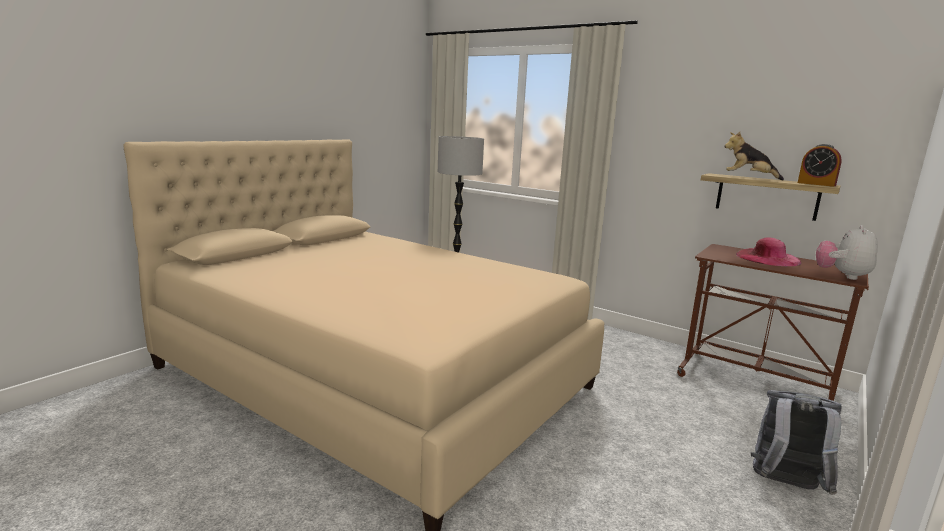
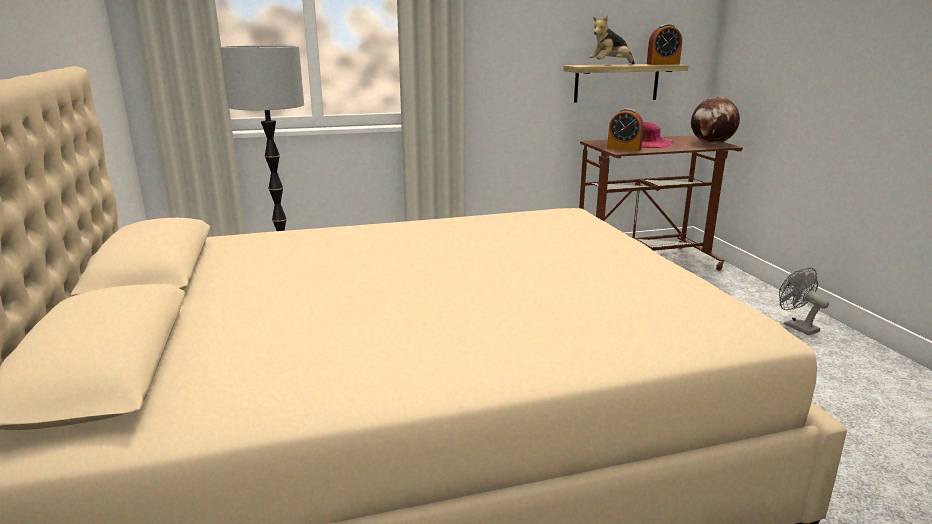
camera: 50 degrees left, 5 degrees up
grey backpack [751,390,842,495] -> grey fan [779,267,829,335]
plush toy [816,225,878,280] -> globe [691,97,740,144]
none -> alarm clock [607,108,644,151]

